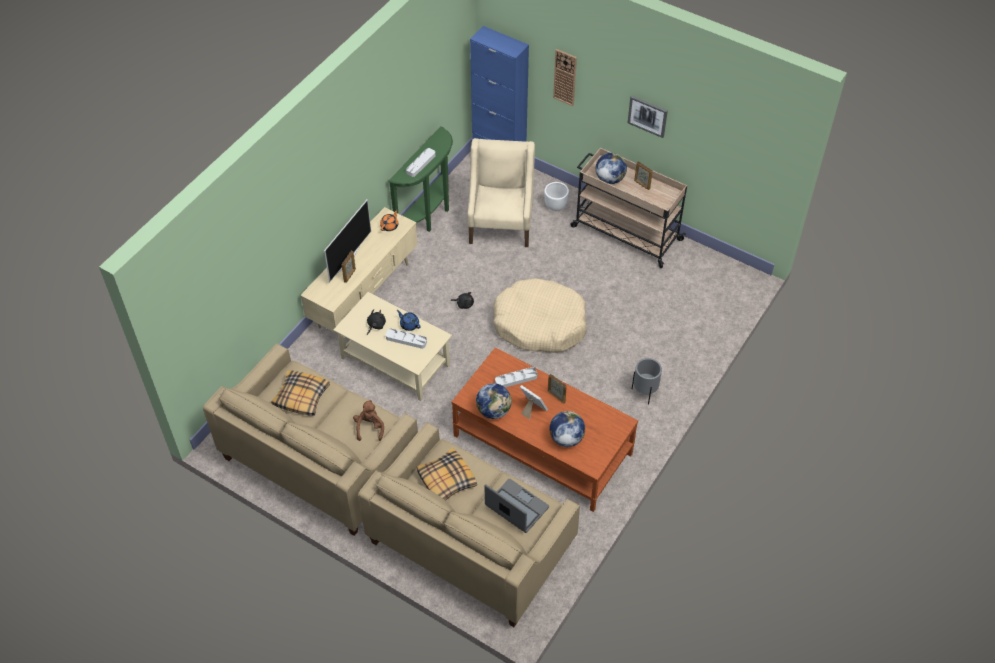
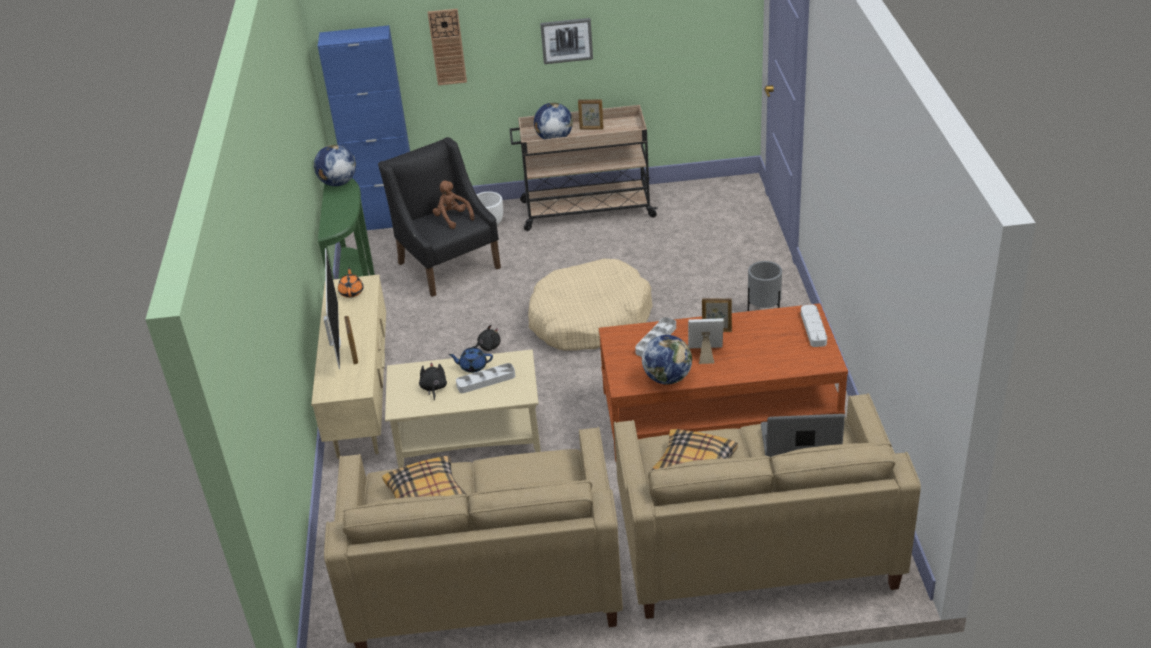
camera: 35 degrees left, 15 degrees down
brown plush toy [353,400,384,441] -> brown plush toy moved to [433,180,474,229]
grey tray [406,148,435,177] -> grey tray moved to [801,305,827,347]
beige armchair [467,138,535,247] -> black armchair [378,137,501,297]
globe [549,411,585,447] -> globe moved to [314,145,356,186]

